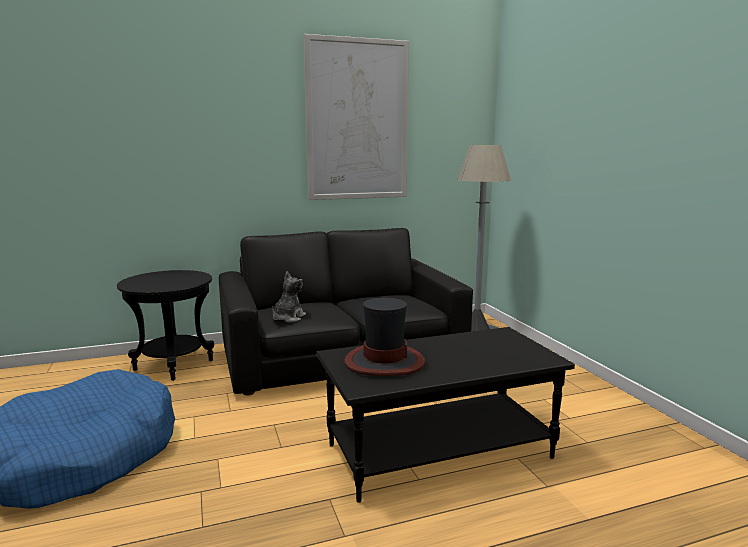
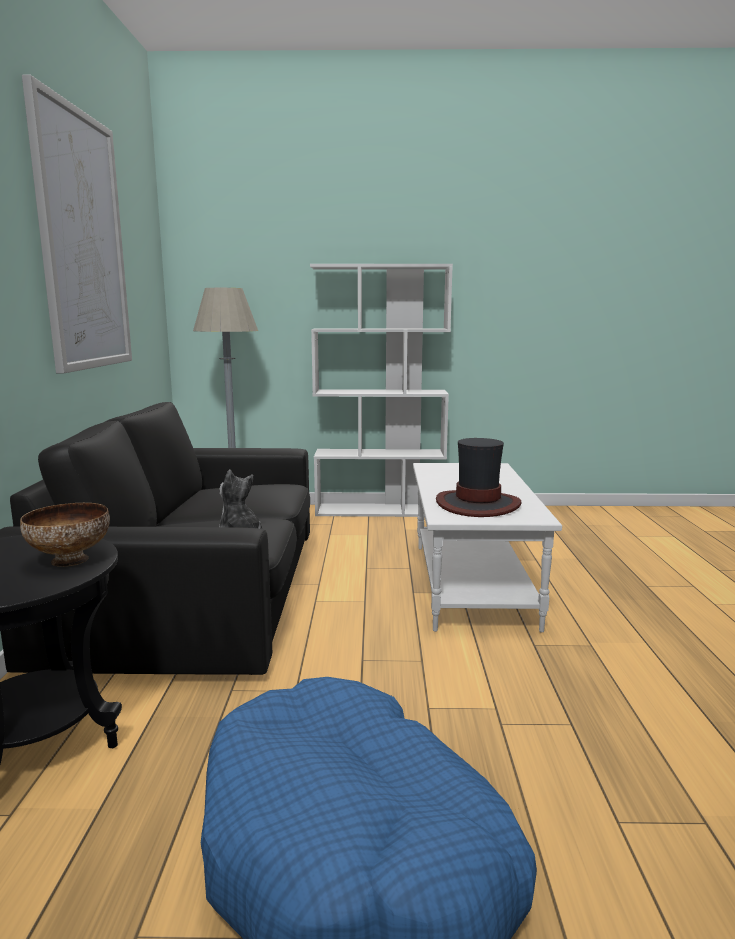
camera: 70 degrees left, 0 degrees up
black coffee table [316,327,575,503] -> white coffee table [413,463,562,633]
none -> bowl [20,503,110,567]
none -> white bookcase [310,264,453,517]

